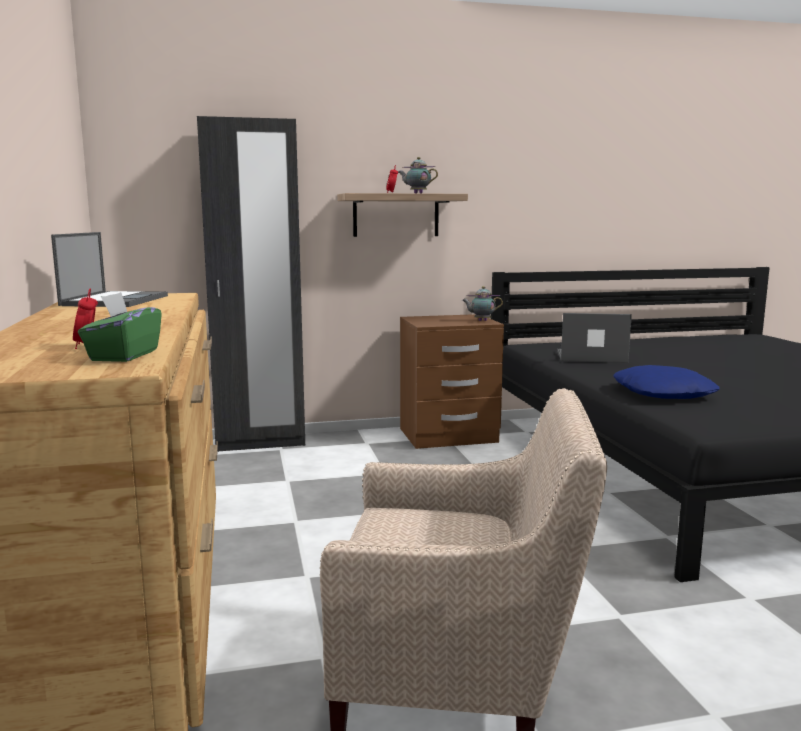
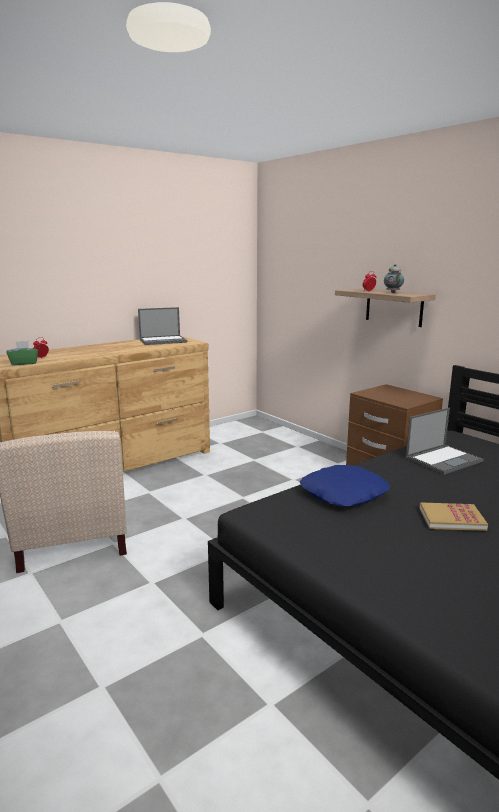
camera: 65 degrees right, 5 degrees up
black wardrobe [197,116,305,452] -> none
teapot [462,286,503,321] -> none
laptop [557,313,632,363] -> laptop turned 75 degrees clockwise [406,408,484,475]
none -> book [419,502,488,531]

